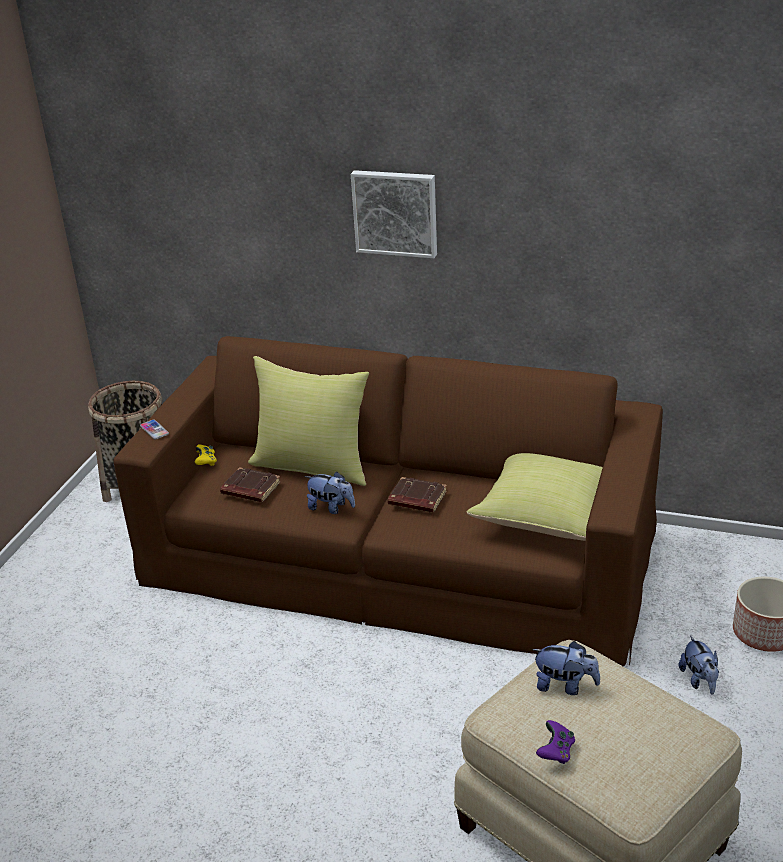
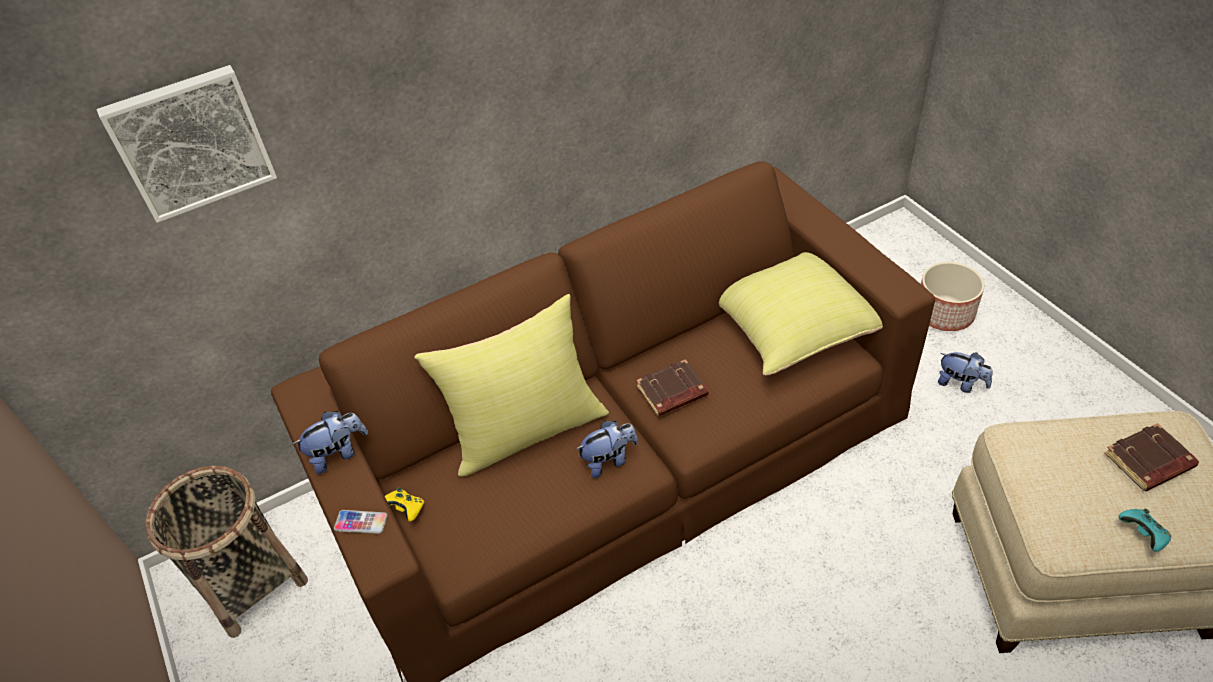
camera: 45 degrees left, 15 degrees up
brown book [220,467,281,503] -> brown book moved to [1104,423,1199,491]
picture [351,170,437,258] -> picture moved to [97,65,277,223]
plush toy [532,641,600,695] -> plush toy moved to [292,411,368,474]
purple game controller [536,720,575,764] -> turquoise game controller [1118,508,1171,552]

